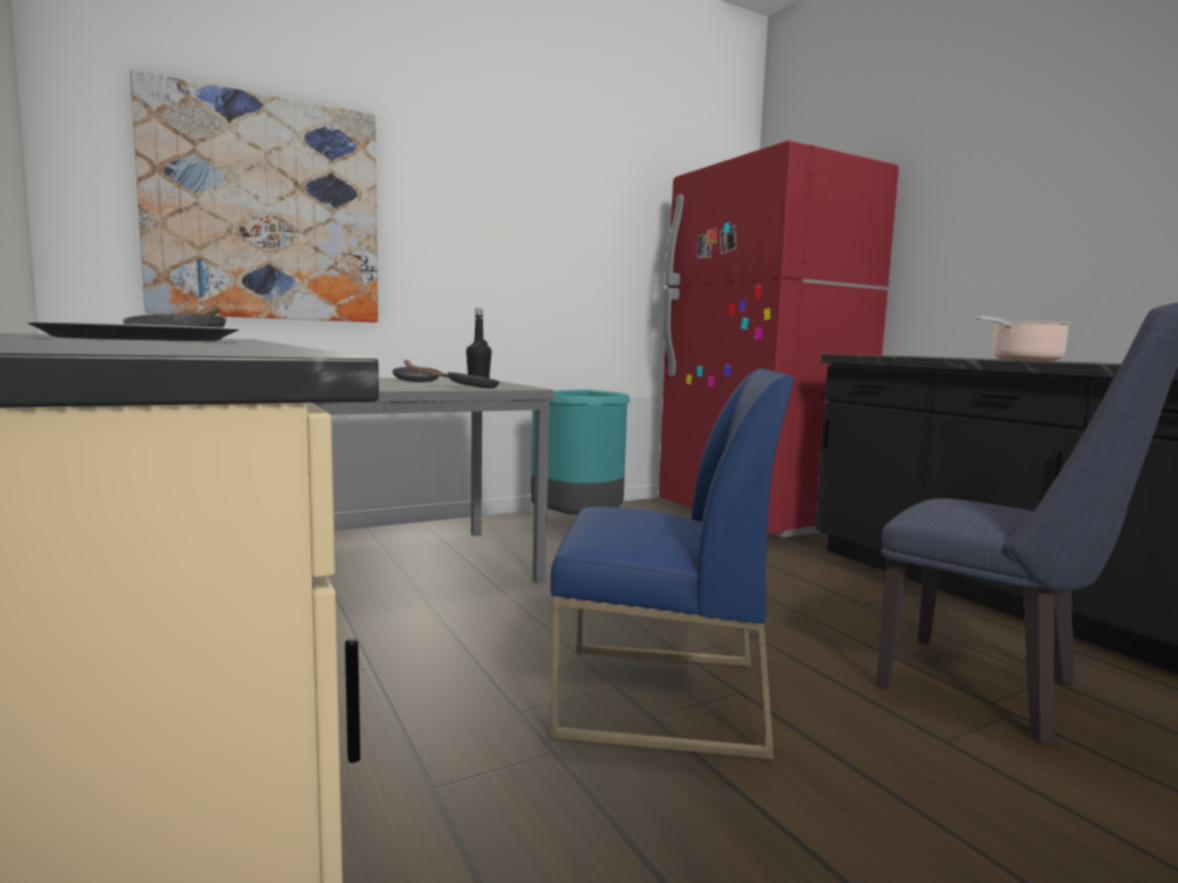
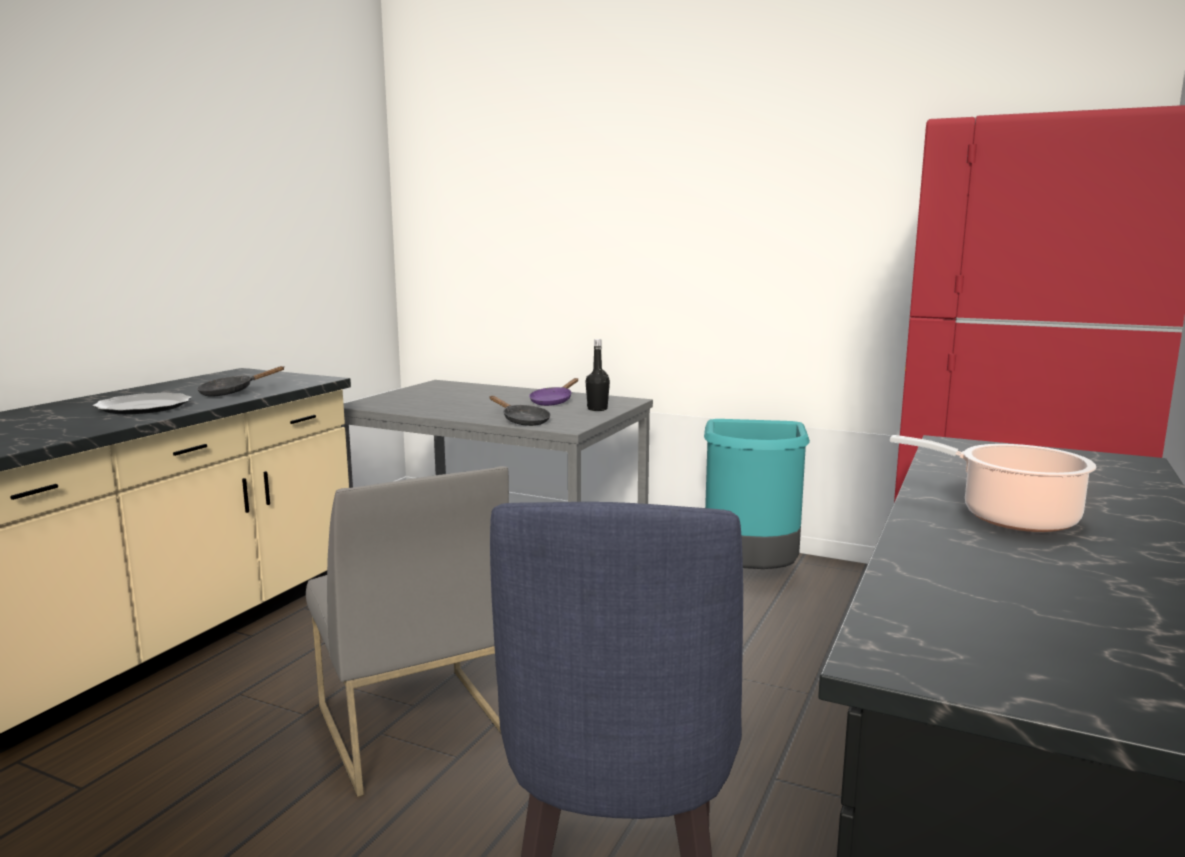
camera: 55 degrees right, 5 degrees up
picture [130,70,378,323] -> none
black frying pan [392,360,441,382] -> purple frying pan [529,378,578,406]
blue chair [550,368,794,760] -> grey chair [306,466,509,797]

